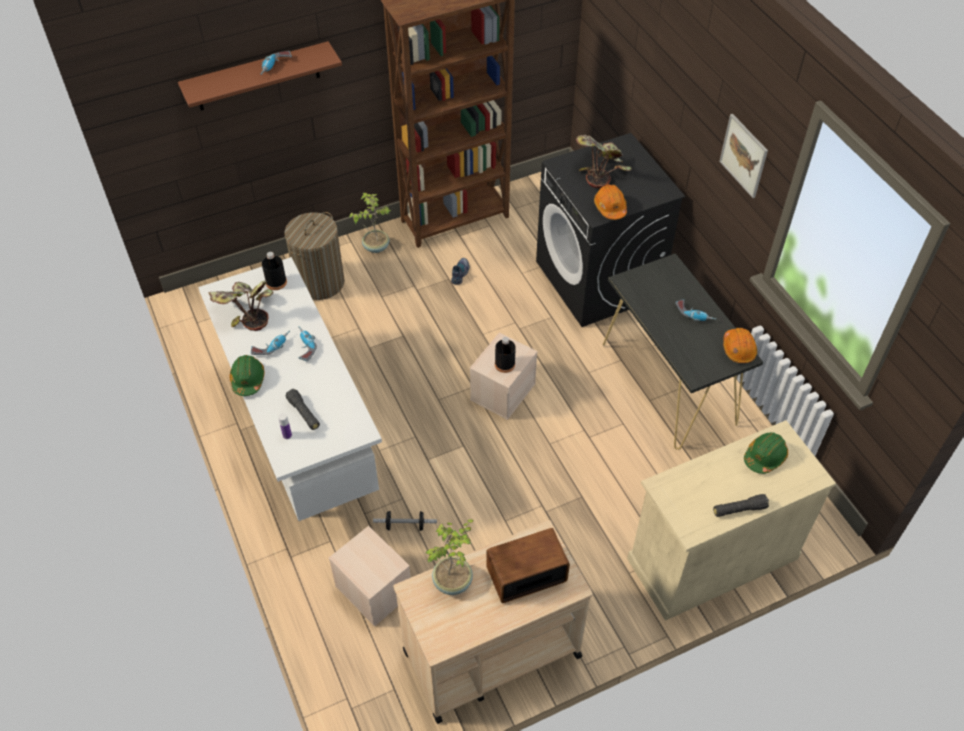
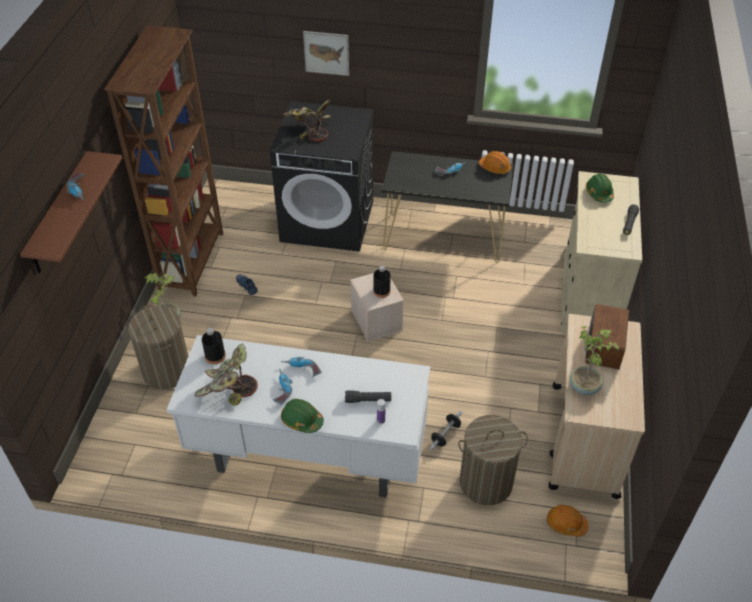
camera: 55 degrees left, 5 degrees down
beige storage box [329,526,411,627] -> laundry basket [458,415,528,505]
orange hard hat [594,184,627,220] -> orange hard hat moved to [547,505,589,536]
picture [719,114,768,198] -> picture moved to [303,31,349,76]

